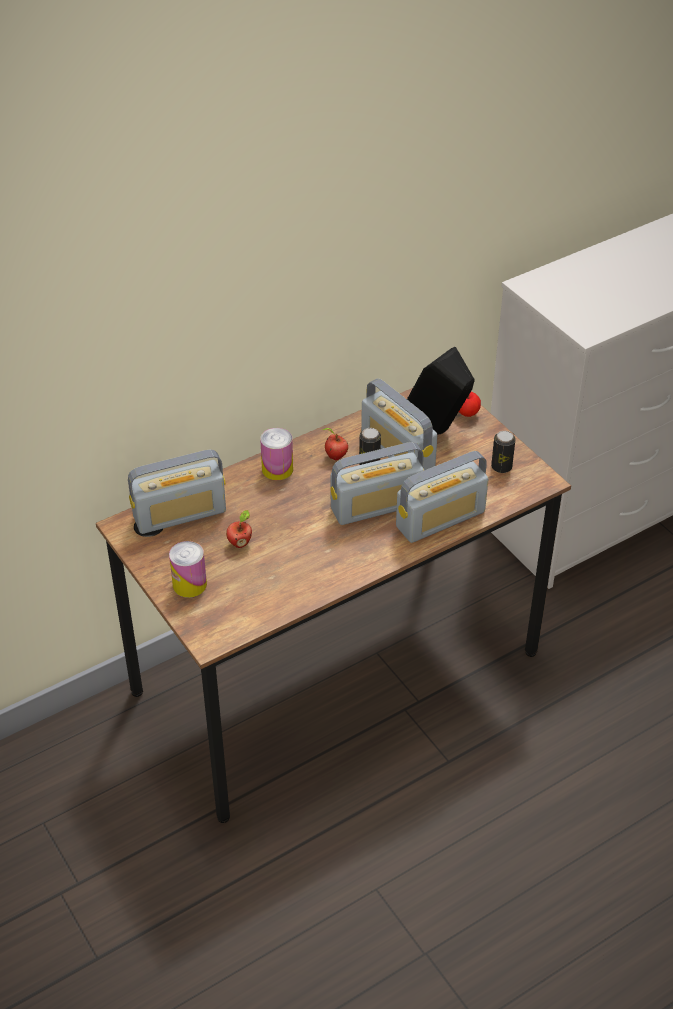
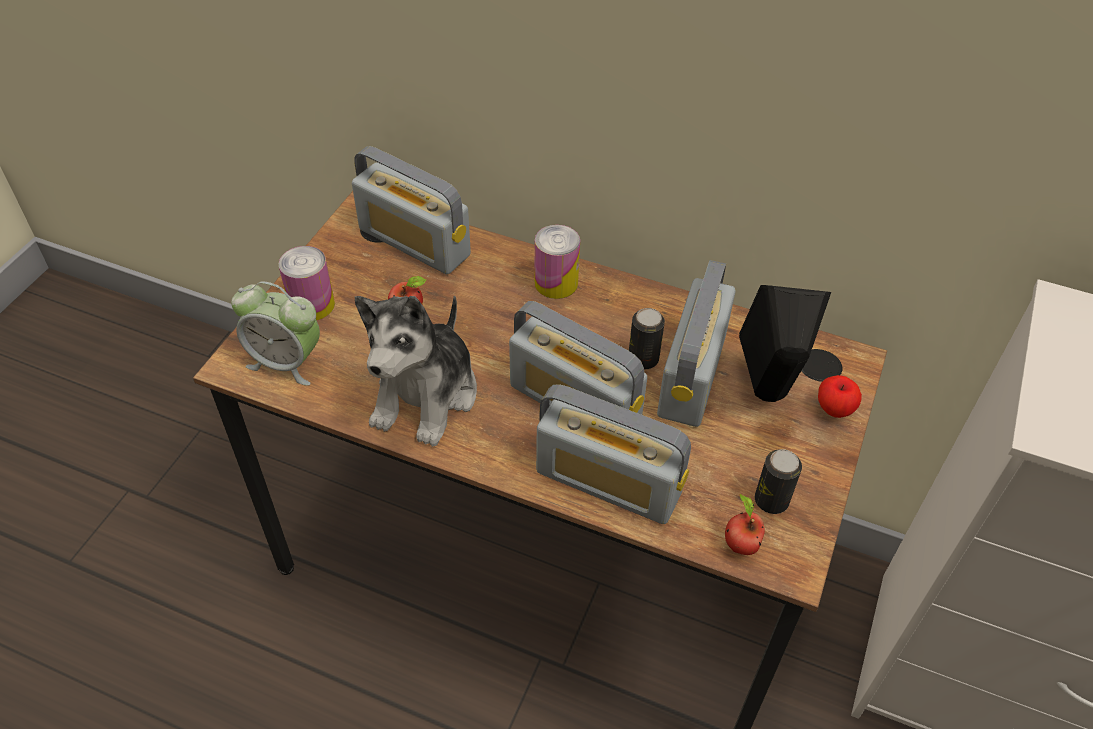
camera: 55 degrees right, 5 degrees up
apple [321,428,348,460] -> apple moved to [725,494,765,555]
none -> alarm clock [231,281,320,386]
none -> plush toy [354,295,477,447]

